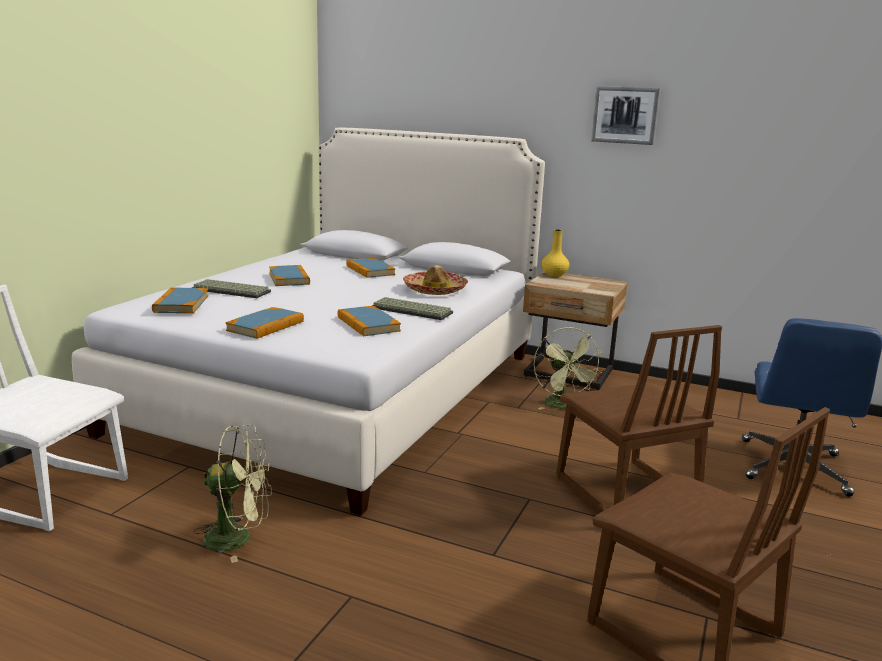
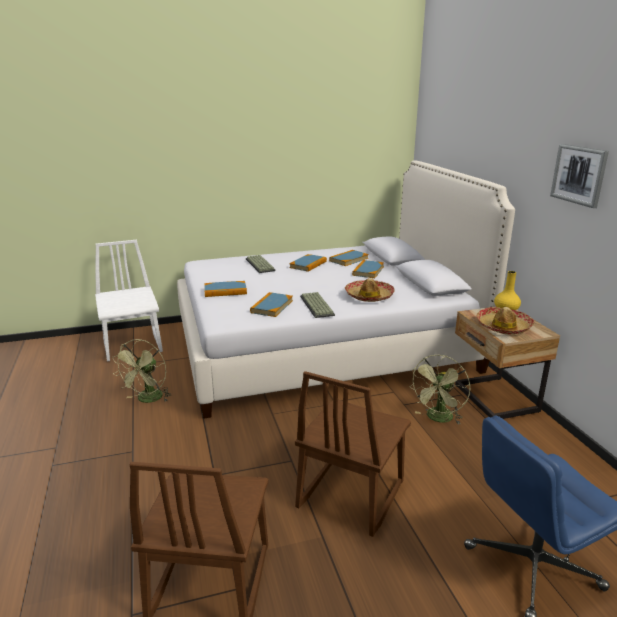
camera: 50 degrees right, 5 degrees up
book [152,287,209,313] -> book moved to [329,250,369,266]
green fan [193,425,272,563] -> green fan turned 60 degrees clockwise [112,339,171,403]
none -> hat [477,307,534,334]

